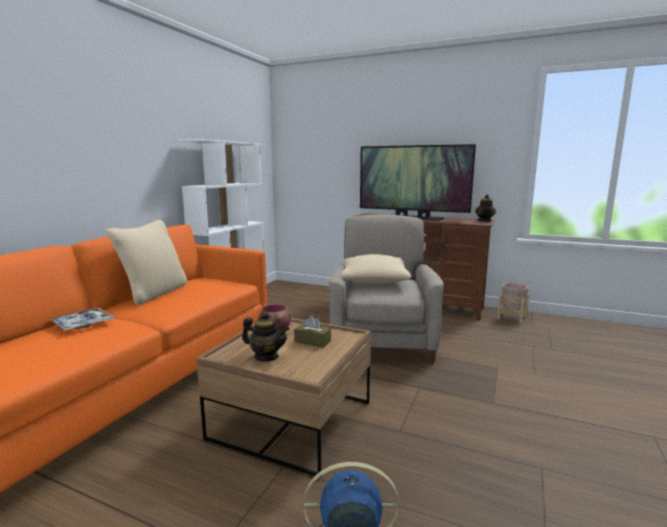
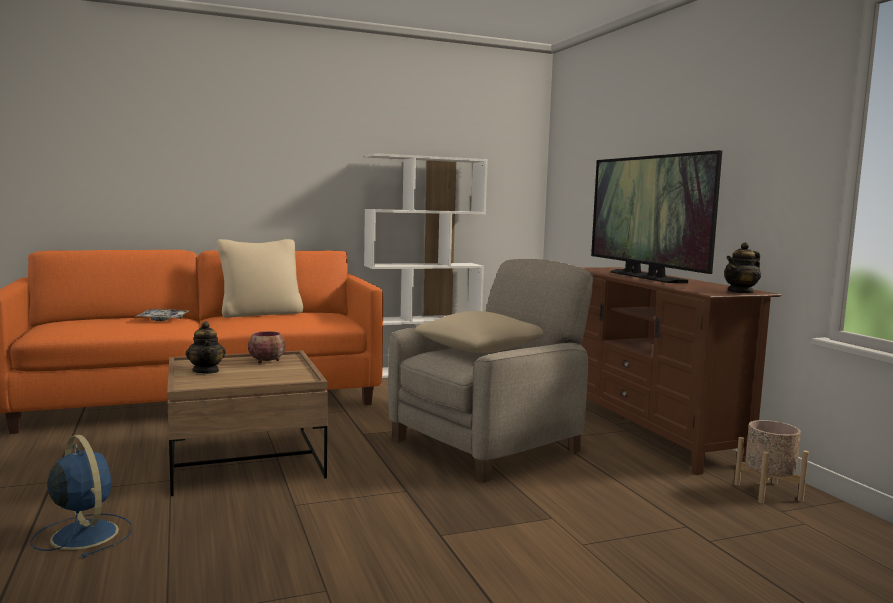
camera: 45 degrees right, 5 degrees down
brown tissue box [294,316,331,348] -> none

